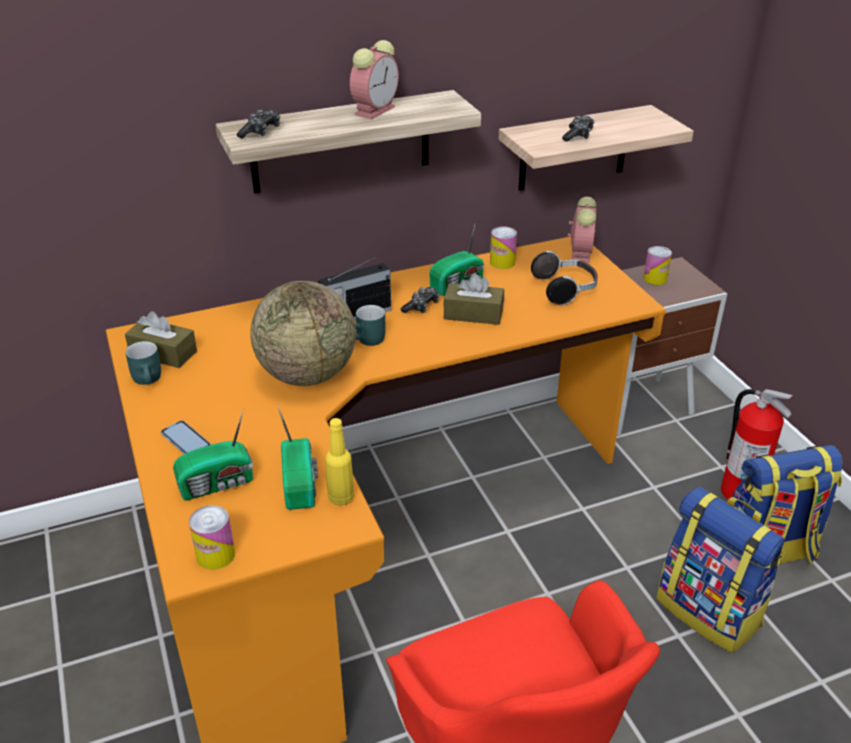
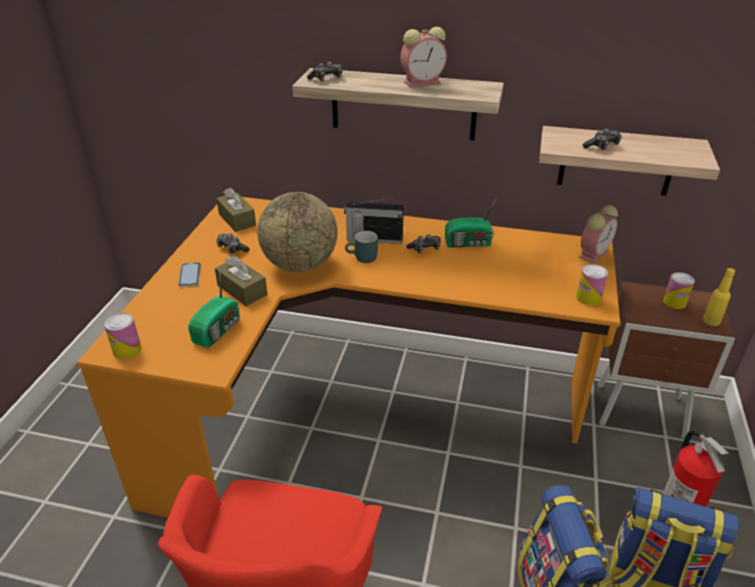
camera: 35 degrees right, 0 degrees up
turquoise mug [125,341,161,385] -> none
radio [173,408,253,500] -> none
yellow bottle [325,418,354,506] -> yellow bottle moved to [703,268,735,326]
brown tissue box [443,273,504,325] -> brown tissue box moved to [215,255,268,306]
can [490,227,517,269] -> can moved to [576,264,608,306]
headphones [531,250,598,306] -> none
none -> game controller [216,233,250,254]

